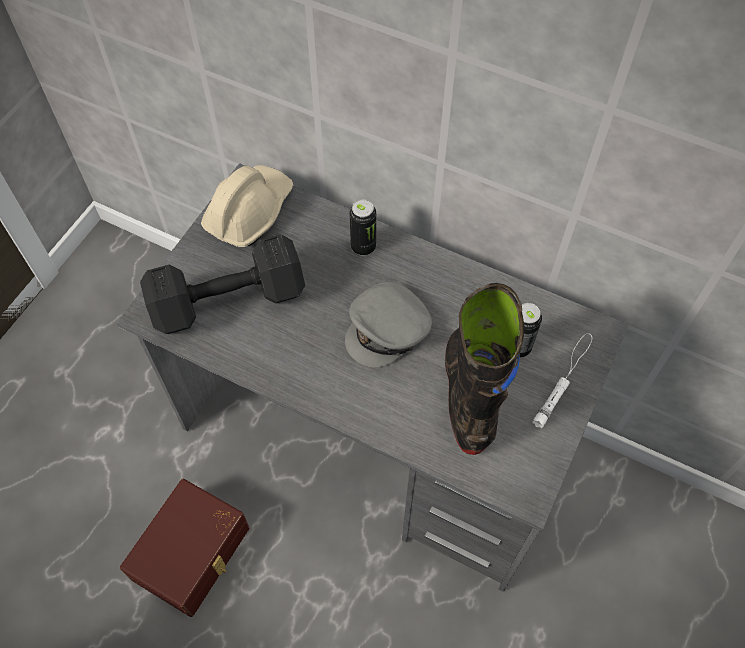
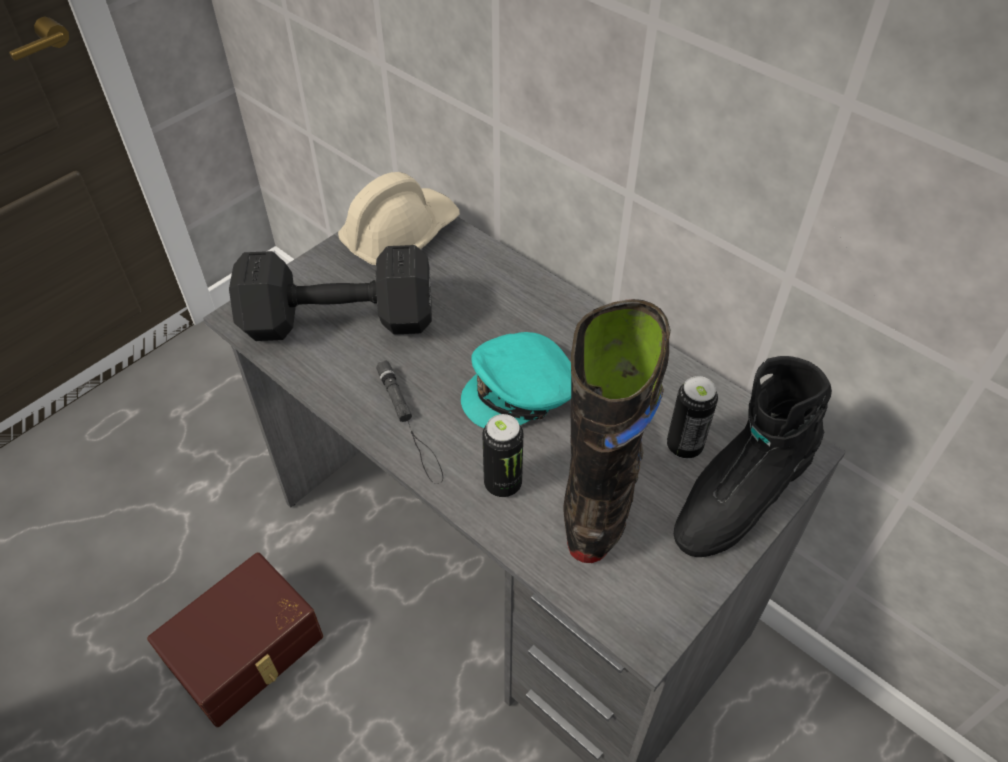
camera: 15 degrees right, 10 degrees down
grey cap [345,282,432,368] -> turquoise cap [461,332,571,428]
can [350,199,376,256] -> can moved to [482,414,523,498]
white flashlight [532,333,592,428] -> black boot [674,356,832,557]
none -> black flashlight [376,360,443,484]

